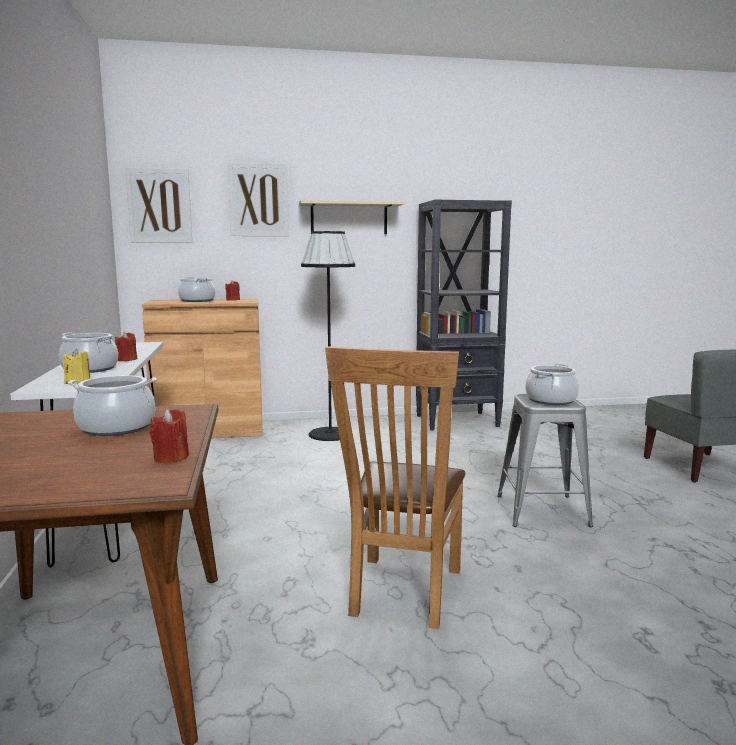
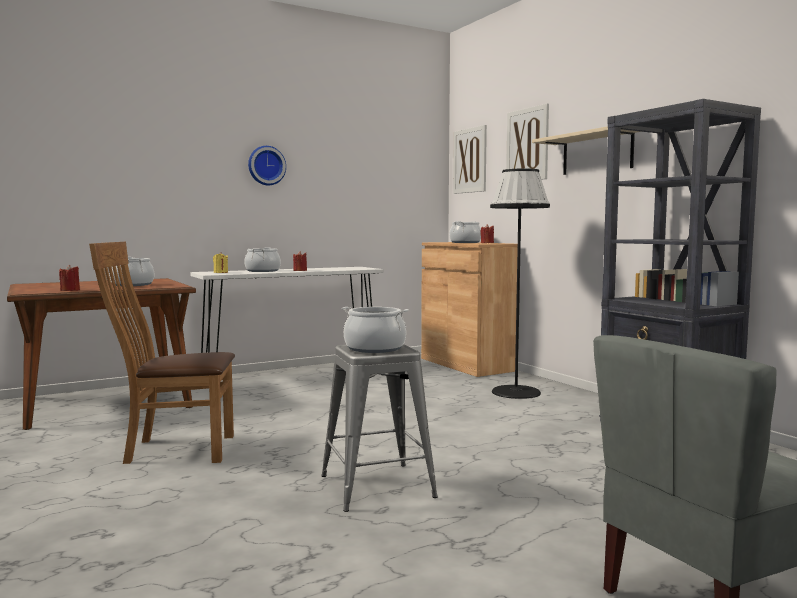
camera: 70 degrees right, 5 degrees down
none -> wall clock [248,146,286,185]

